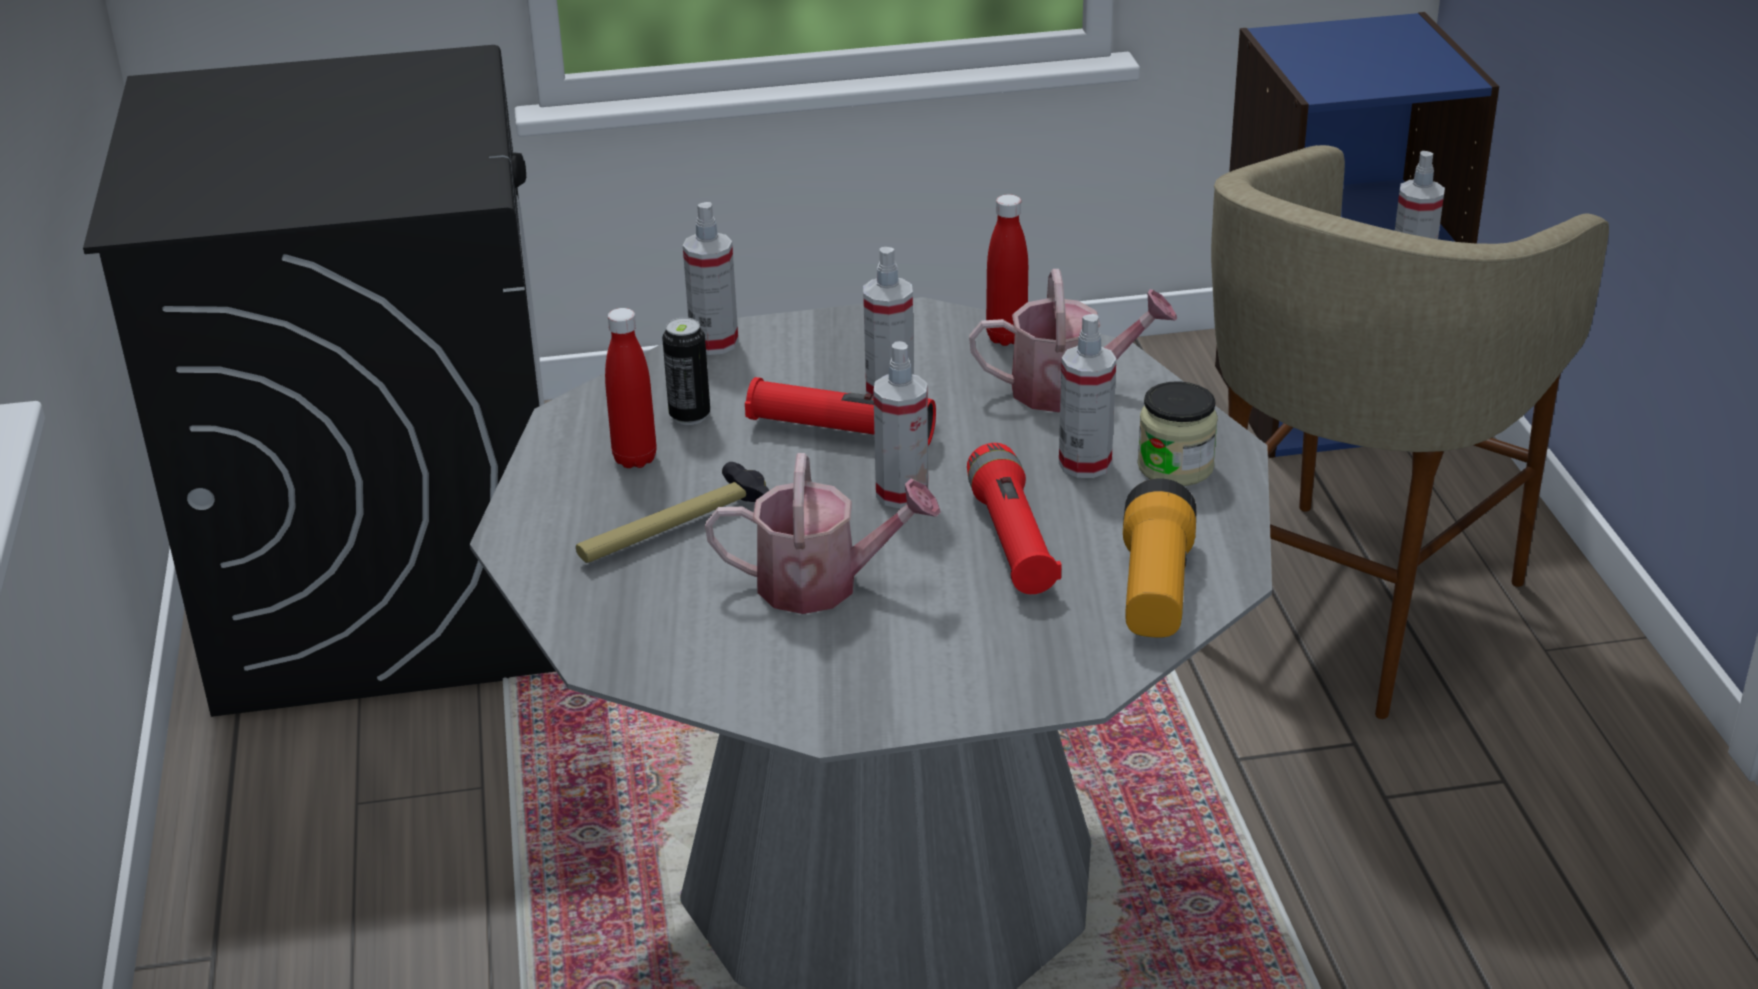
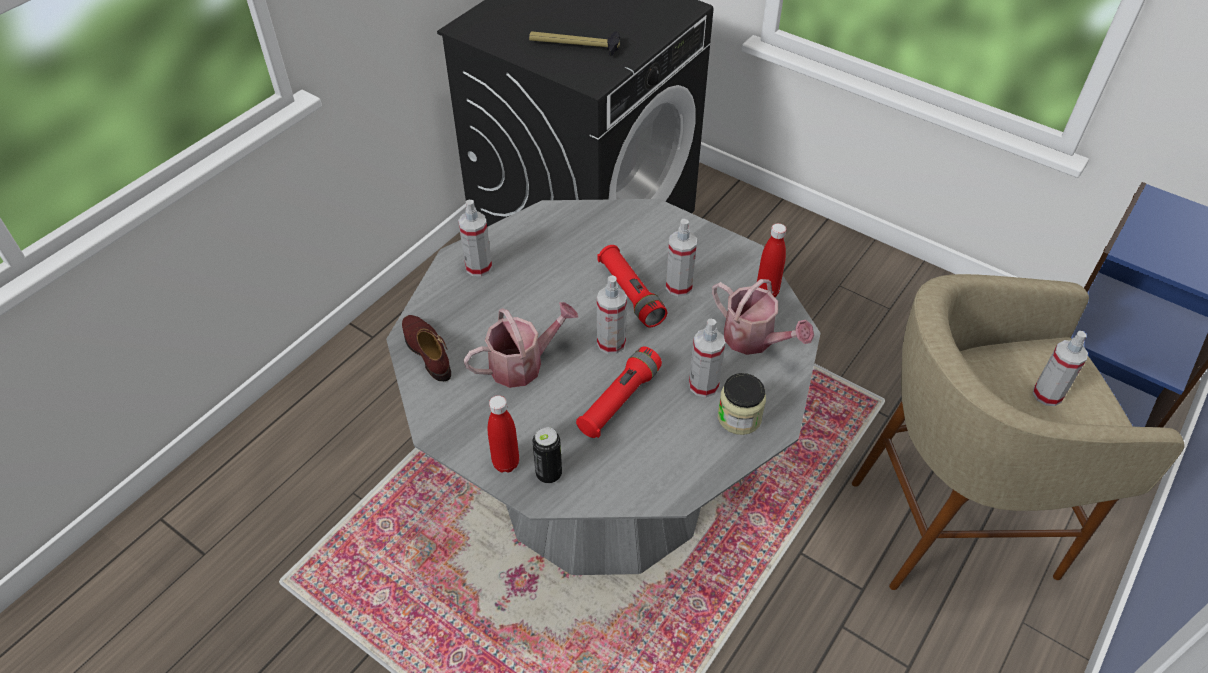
camera: 45 degrees right, 15 degrees up
hammer [576,462,769,563] -> hammer moved to [529,31,620,56]
red bottle [605,308,657,468] -> red bottle moved to [488,395,519,473]
can [662,317,710,425] -> can moved to [532,427,562,483]
spray bottle [683,202,738,355] -> spray bottle moved to [458,200,492,276]
watering can [705,453,941,614] -> watering can turned 75 degrees counterclockwise [464,302,578,388]
flashlight [1123,478,1196,638] -> none
none -> brown shoe [402,315,451,381]

